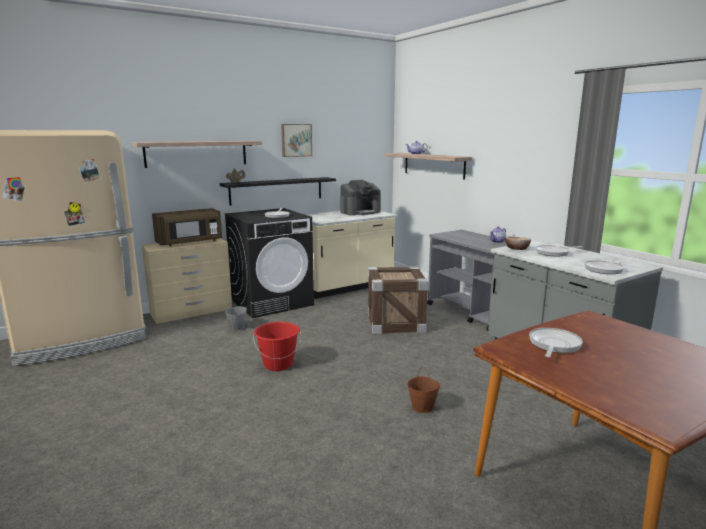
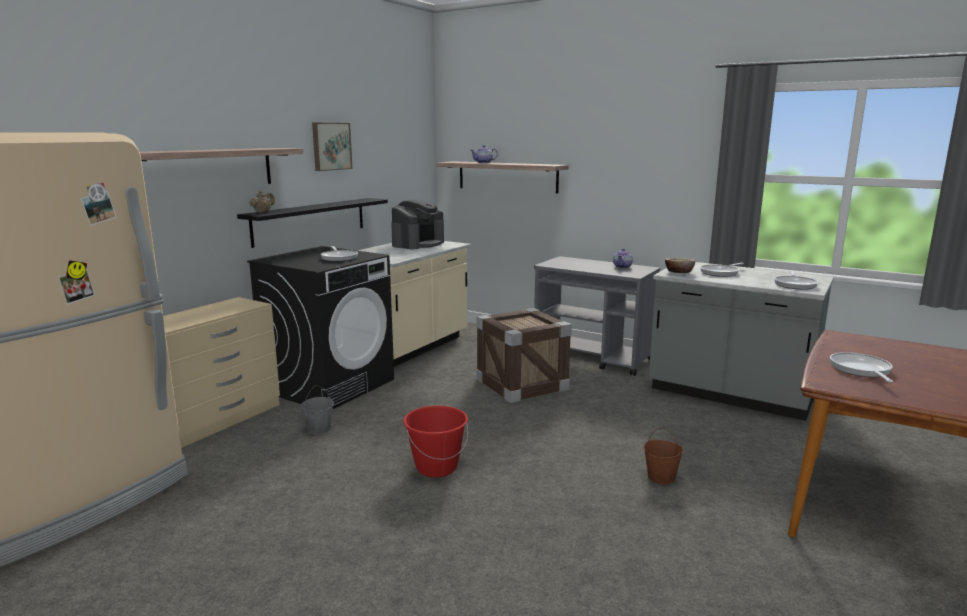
camera: 25 degrees left, 0 degrees up
brown microwave [152,208,222,246] -> none

